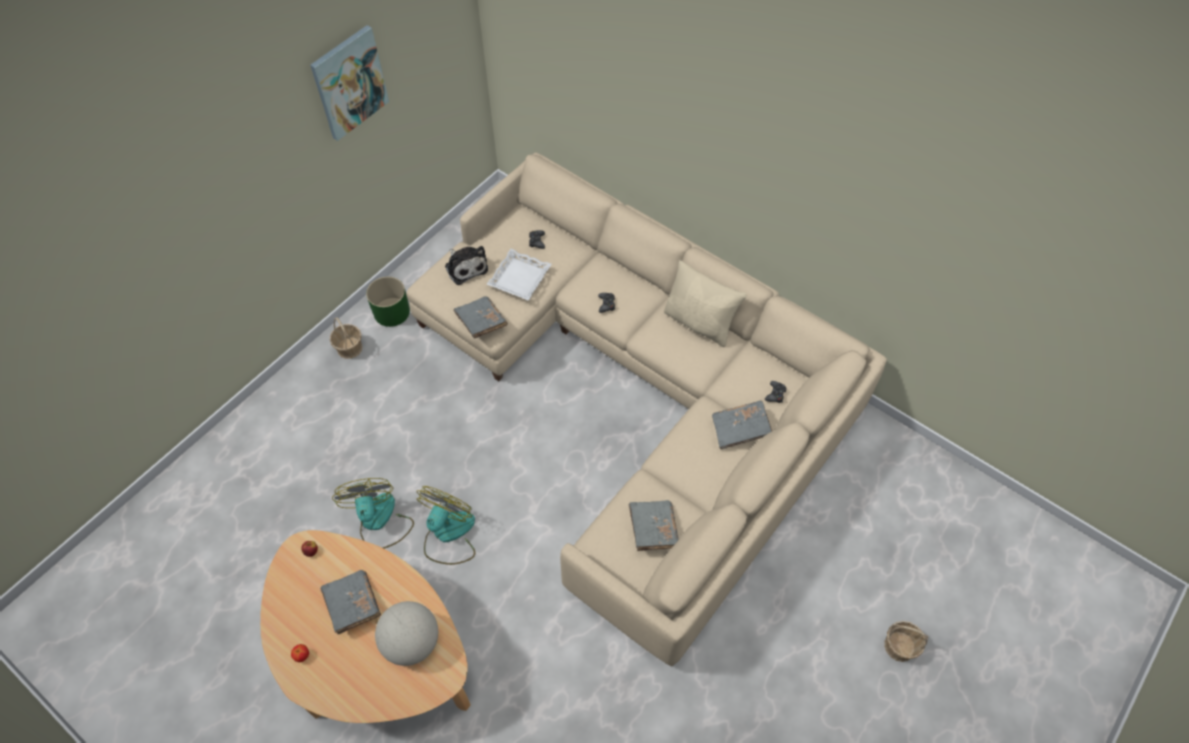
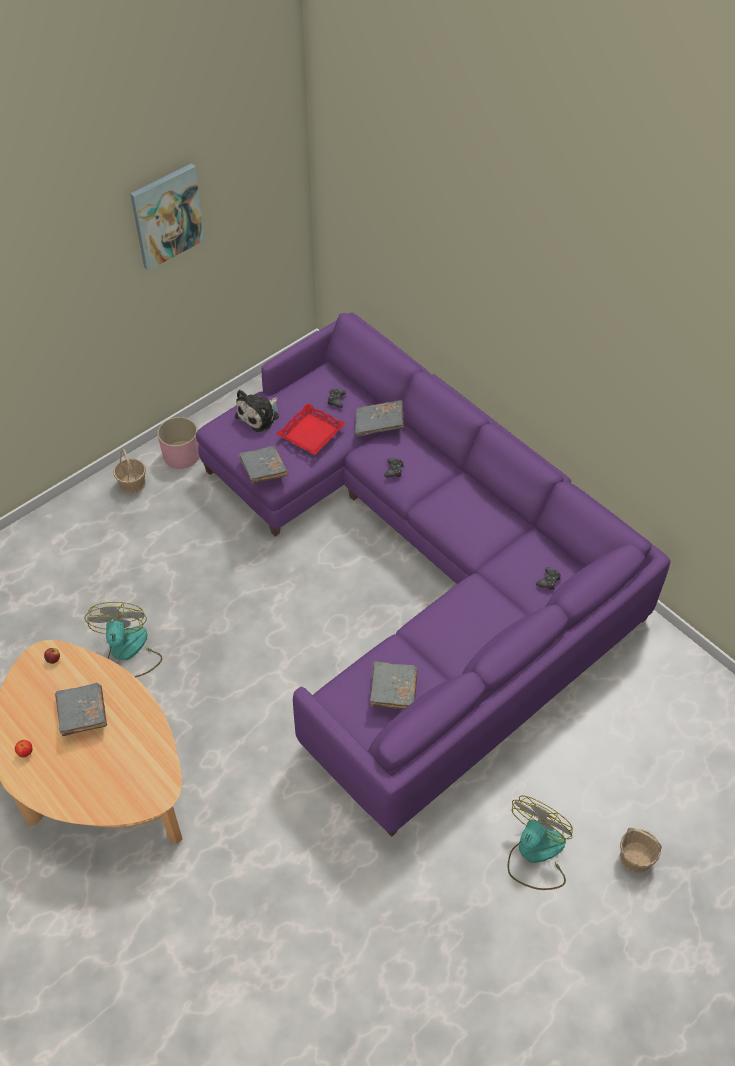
camera: 10 degrees right, 5 degrees down
green planter [366,277,410,327] -> pink planter [157,417,199,469]
globe [375,601,438,666] -> none
beige sofa [406,152,887,666] -> purple sofa [196,312,671,837]
fan [417,486,475,565] -> fan moved to [508,796,572,890]
plush toy [445,246,488,285] -> plush toy turned 60 degrees clockwise [235,390,279,432]
white tray [487,249,552,301] -> red tray [276,403,346,455]
beige pillow [664,260,747,347] -> none
grey book [712,400,772,449] -> grey book moved to [355,400,404,437]

